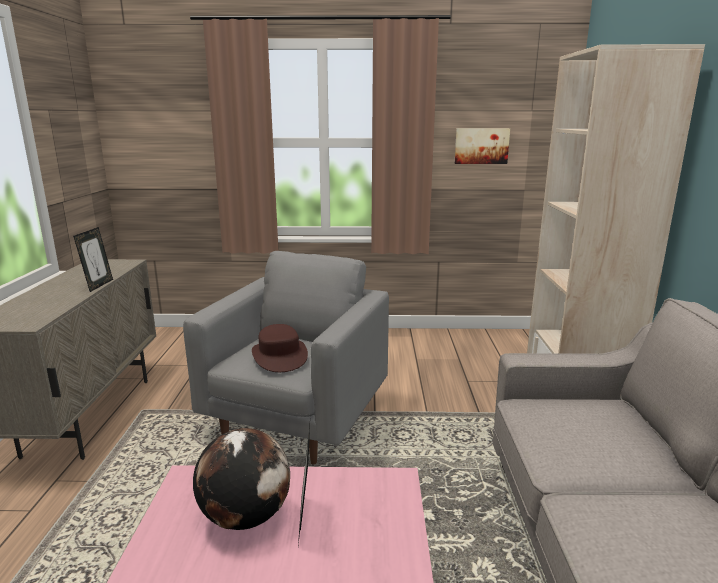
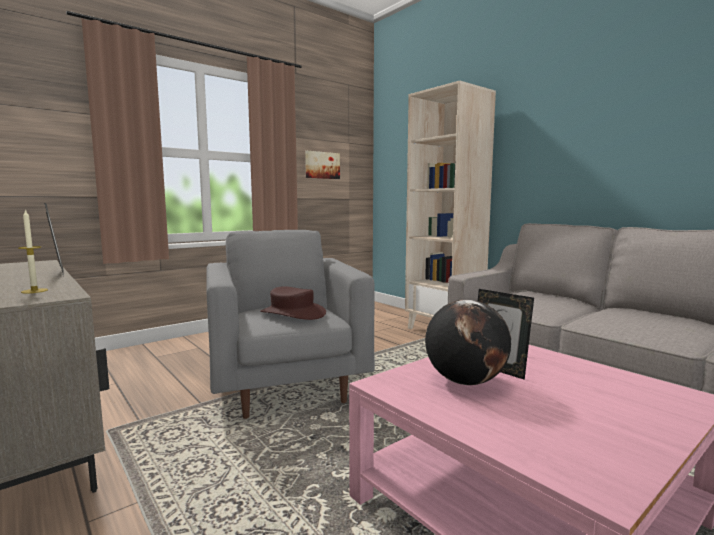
camera: 40 degrees left, 10 degrees down
none -> candle [18,209,48,293]

